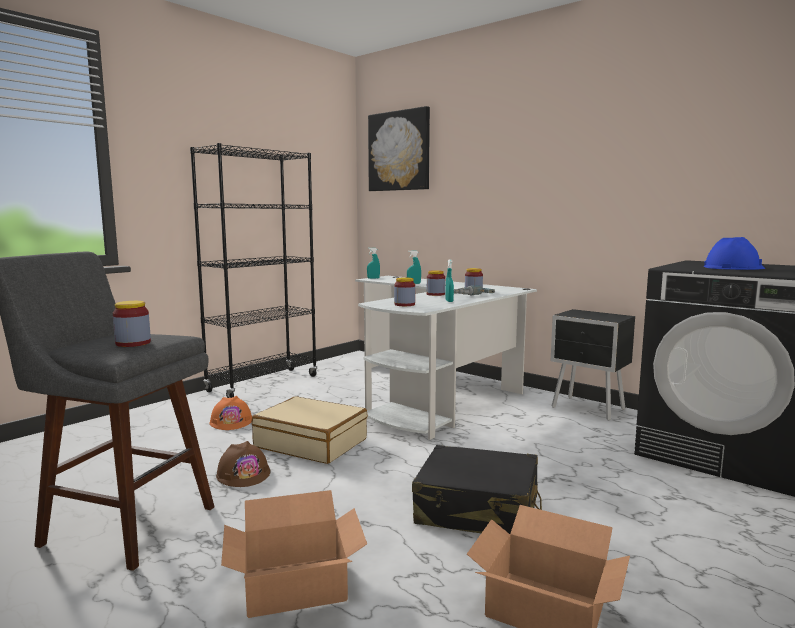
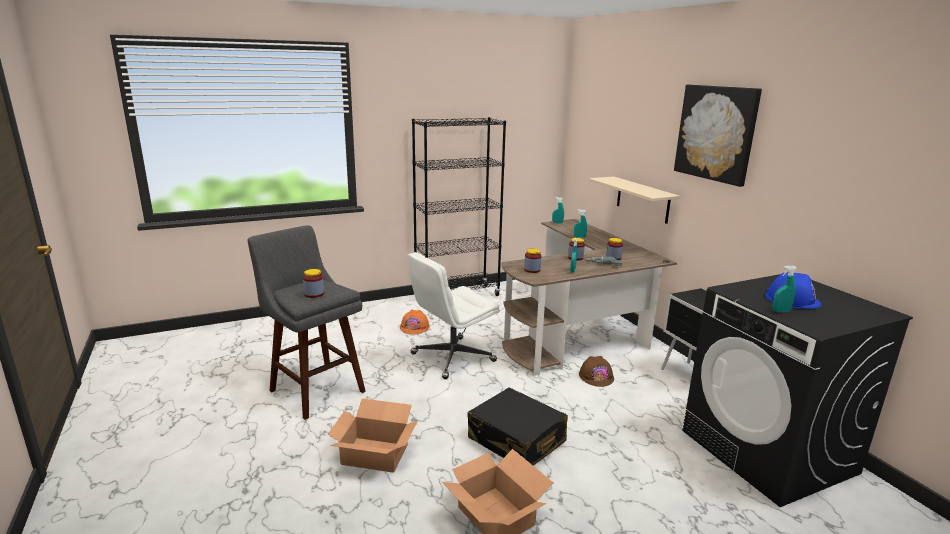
camera: 25 degrees right, 10 degrees up
brown hard hat [216,441,271,487] -> brown hard hat moved to [579,356,614,387]
beige suitcase [252,396,368,464] -> white office chair [407,252,500,379]
white desk [355,276,537,440] -> brown desk [501,219,677,376]
picture [368,106,430,191] -> picture moved to [674,85,762,187]
none -> beige shelf [589,176,680,224]
none -> turquoise spray bottle [772,266,798,312]

